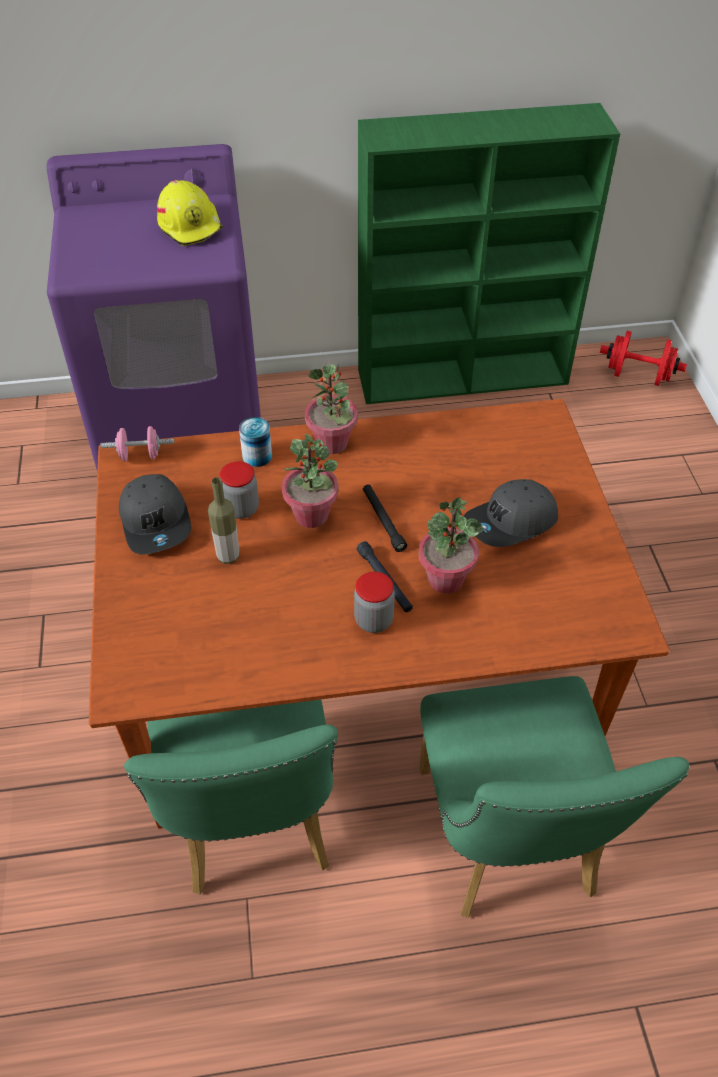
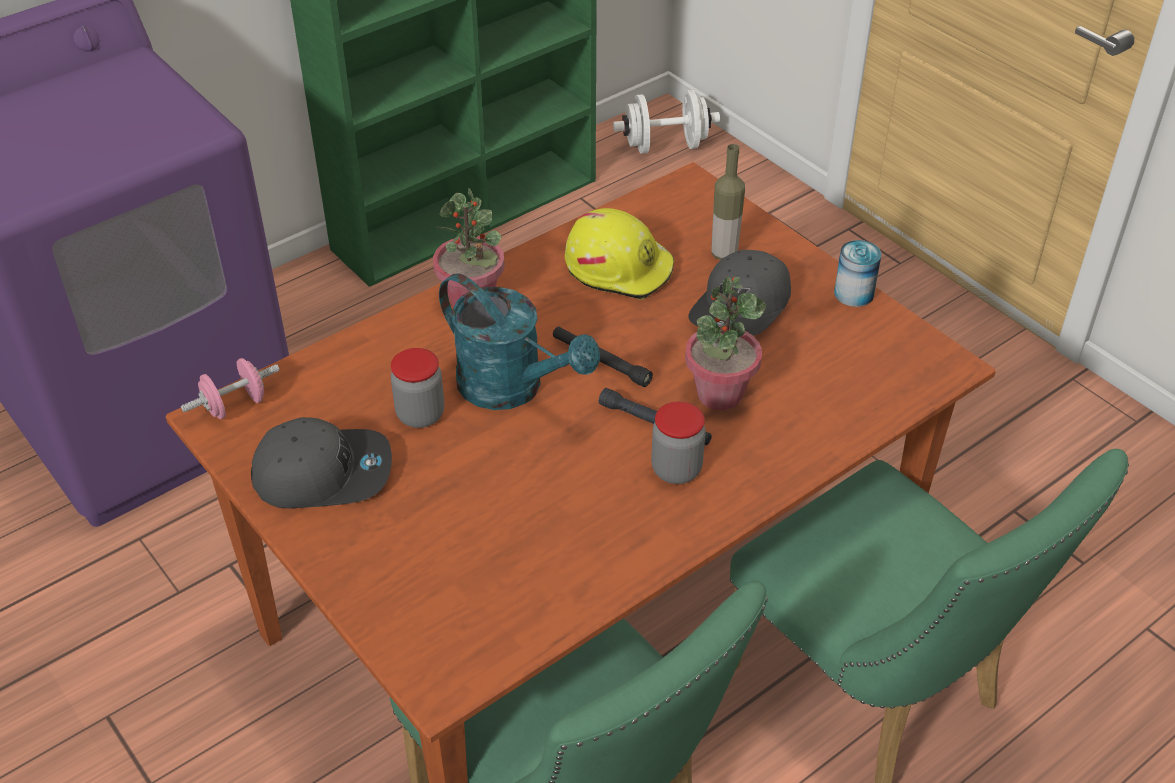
camera: 30 degrees left, 5 degrees down
grey cap [119,474,191,554] -> grey cap turned 45 degrees counterclockwise [251,417,392,509]
yellow hard hat [157,180,223,246] -> yellow hard hat moved to [565,208,674,300]
bottle [208,477,240,564] -> bottle moved to [711,144,745,260]
can [239,417,272,467] -> can moved to [834,240,881,307]
potted plant [282,433,339,528] -> turquoise watering can [439,273,600,410]
red dumbbell [600,331,687,386] -> white dumbbell [613,90,720,154]

